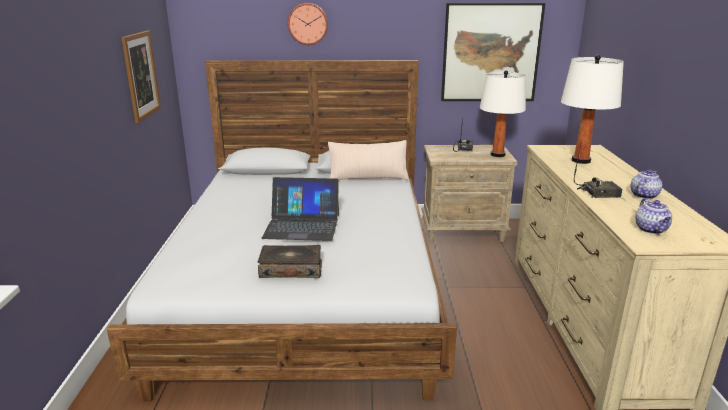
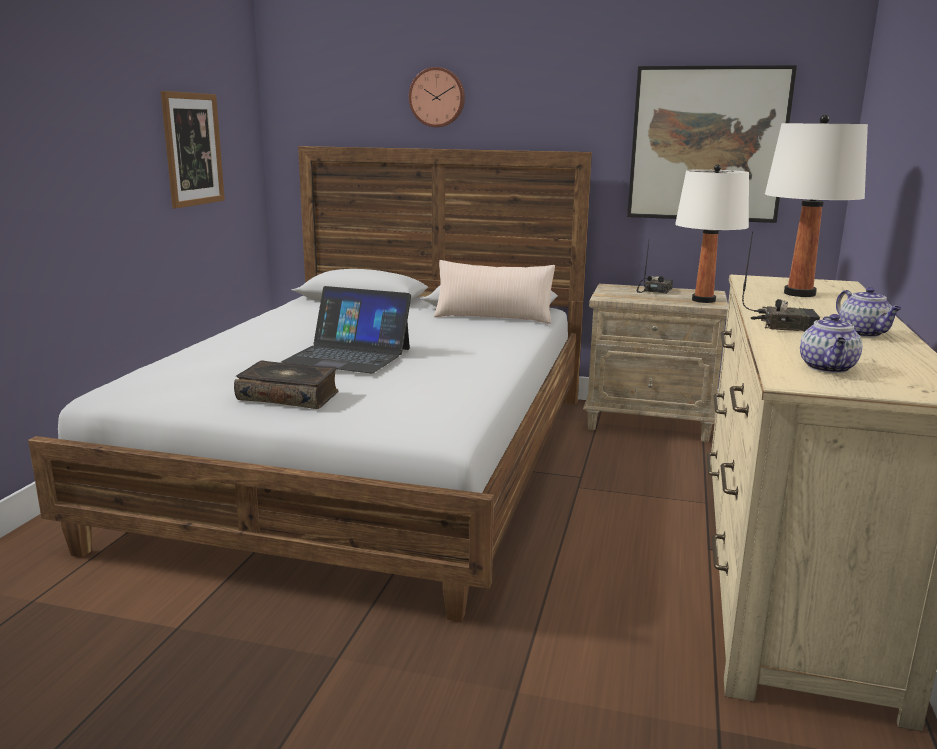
camera: 15 degrees right, 5 degrees down
teapot [631,170,662,199] -> teapot turned 105 degrees clockwise [836,287,902,338]

